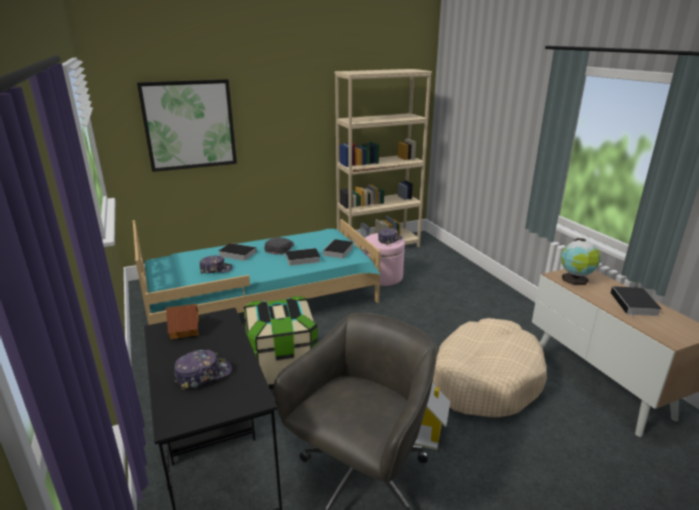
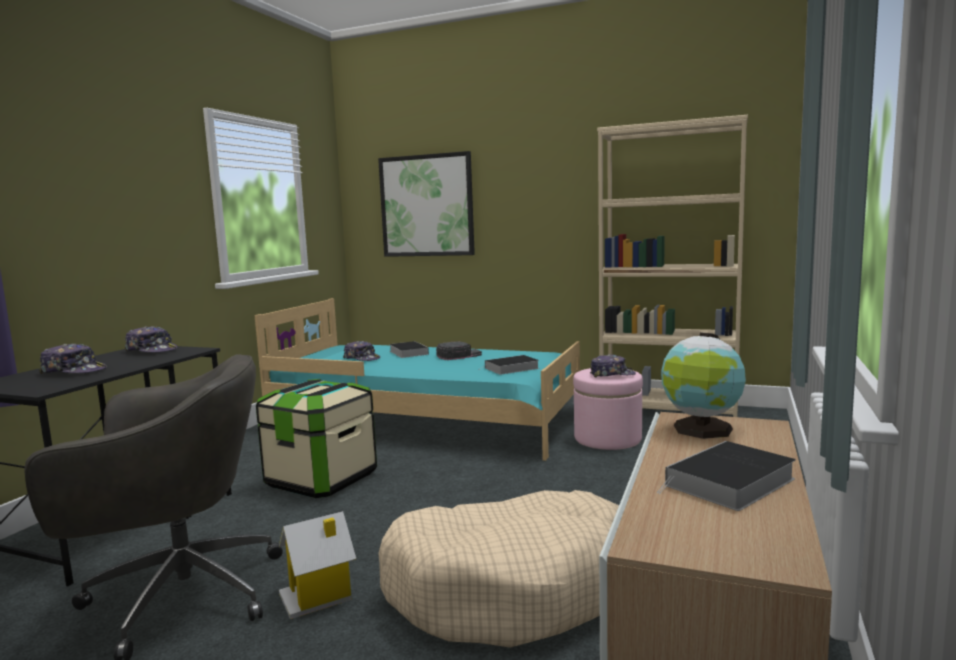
camera: 45 degrees right, 15 degrees down
toy house [166,304,199,339] -> cap [125,326,177,353]
book [280,248,320,266] -> none

